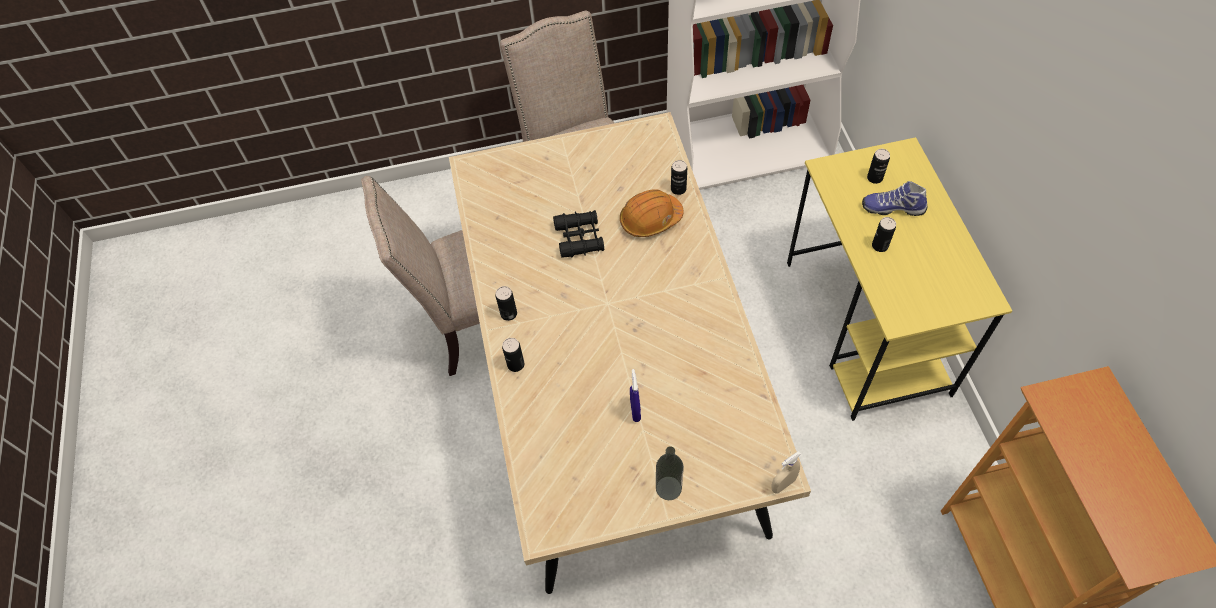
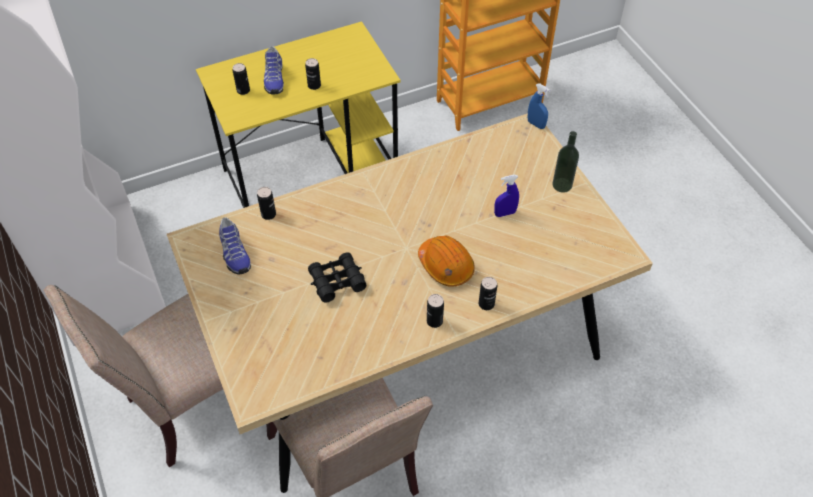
camera: 105 degrees left, 5 degrees down
orange hard hat [620,189,684,237] -> orange hard hat moved to [418,236,475,287]
beige spray bottle [771,451,801,494] -> blue spray bottle [528,83,550,129]
none -> shoe [219,217,251,275]

